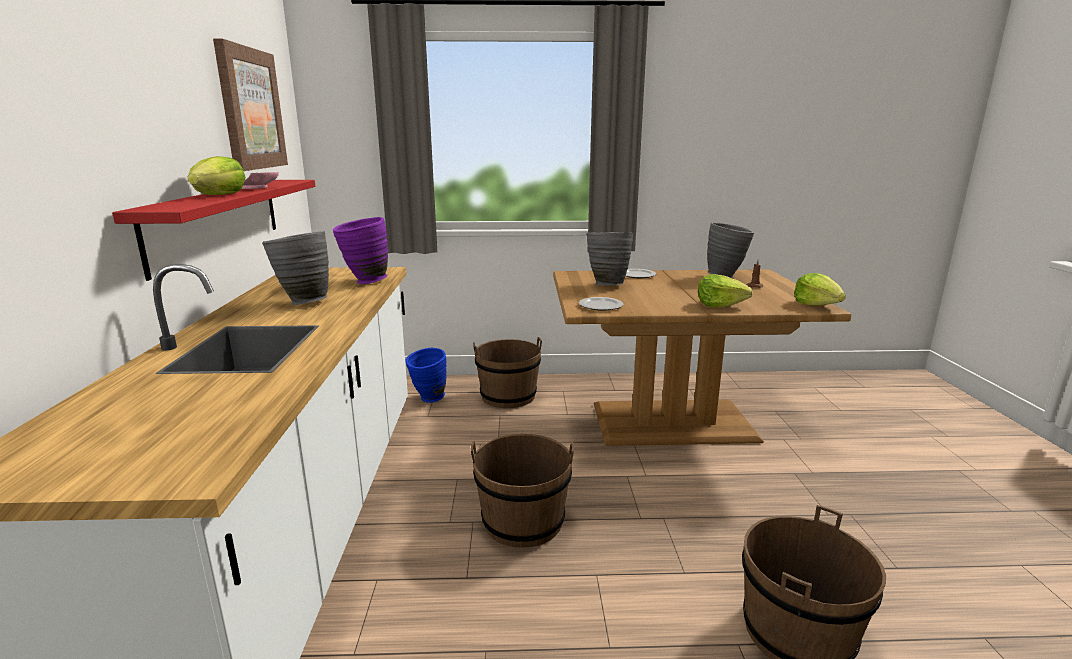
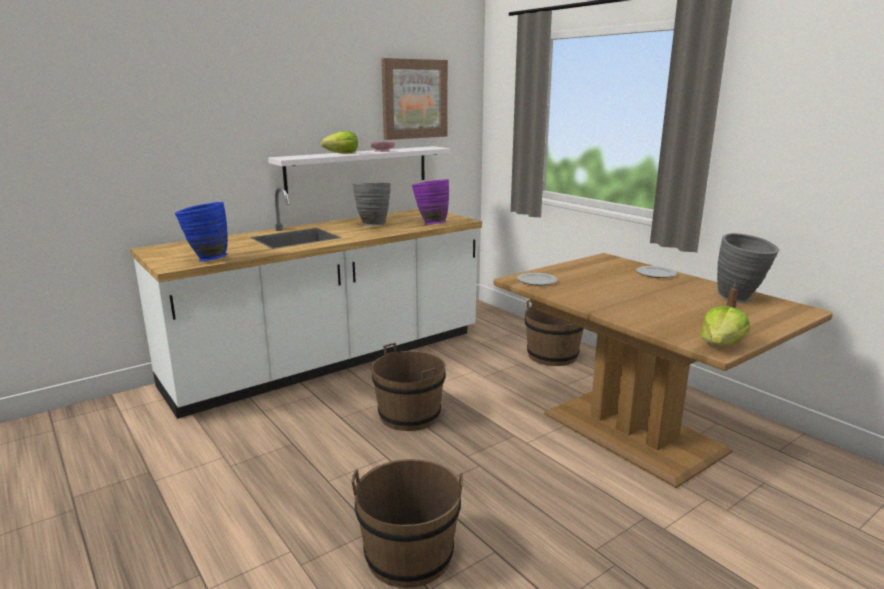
camera: 55 degrees right, 0 degrees up
red shelf [112,180,315,281] -> white shelf [268,146,450,194]
blue vase [405,348,447,403] -> blue vase moved to [175,202,228,262]
grey vase [586,232,633,286] -> none
lettuce [698,274,753,307] -> none

